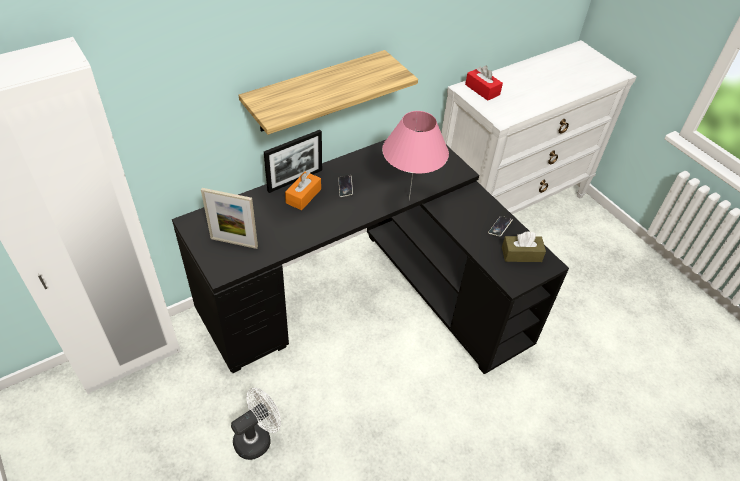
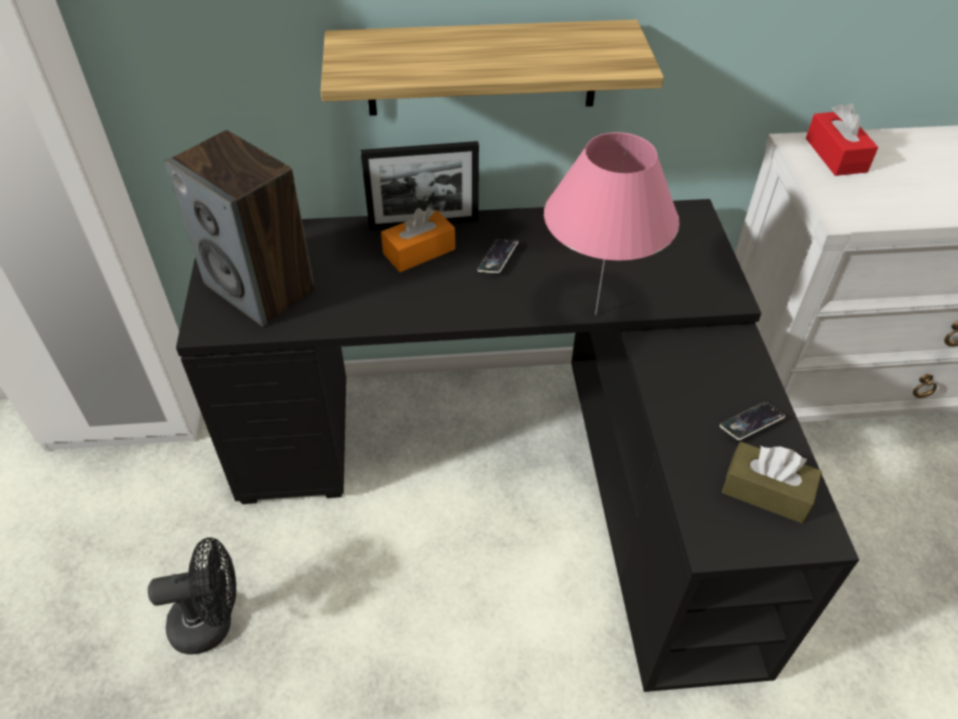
camera: 30 degrees right, 0 degrees up
picture frame [201,188,258,249] -> speaker [165,130,315,326]
white fan [231,388,281,460] -> black fan [148,538,236,654]

